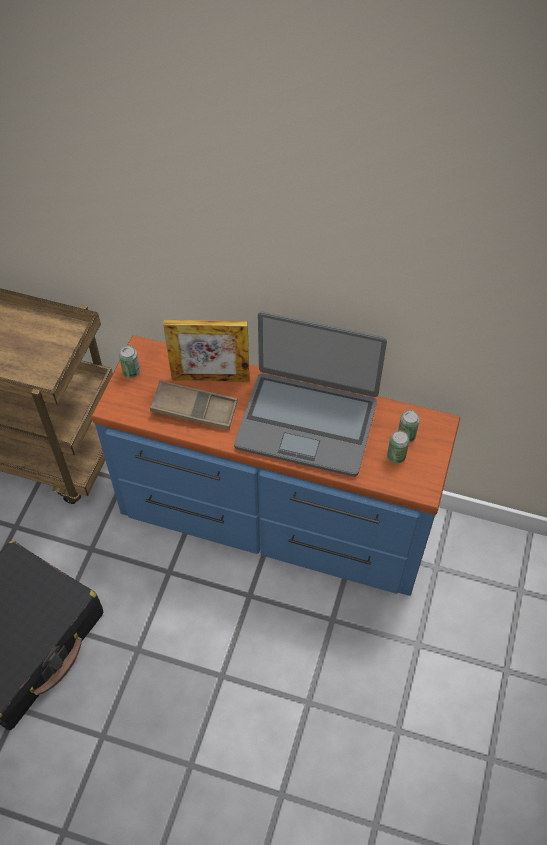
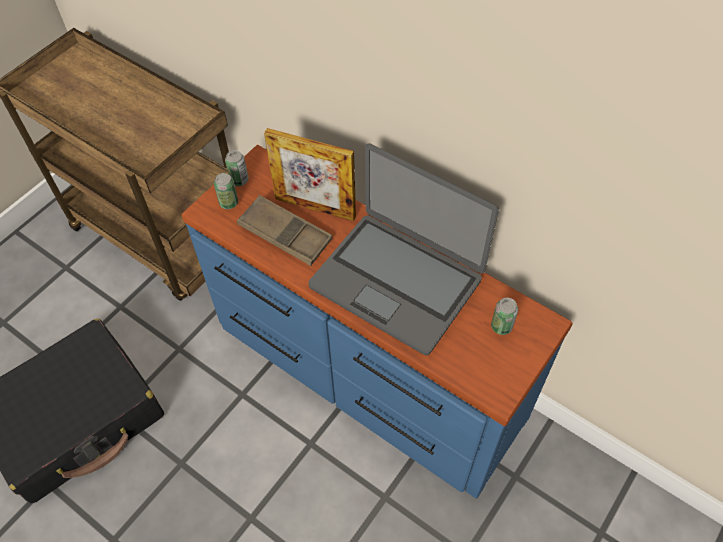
camera: 20 degrees right, 0 degrees up
can [387,431,409,463] -> can moved to [214,173,238,209]

